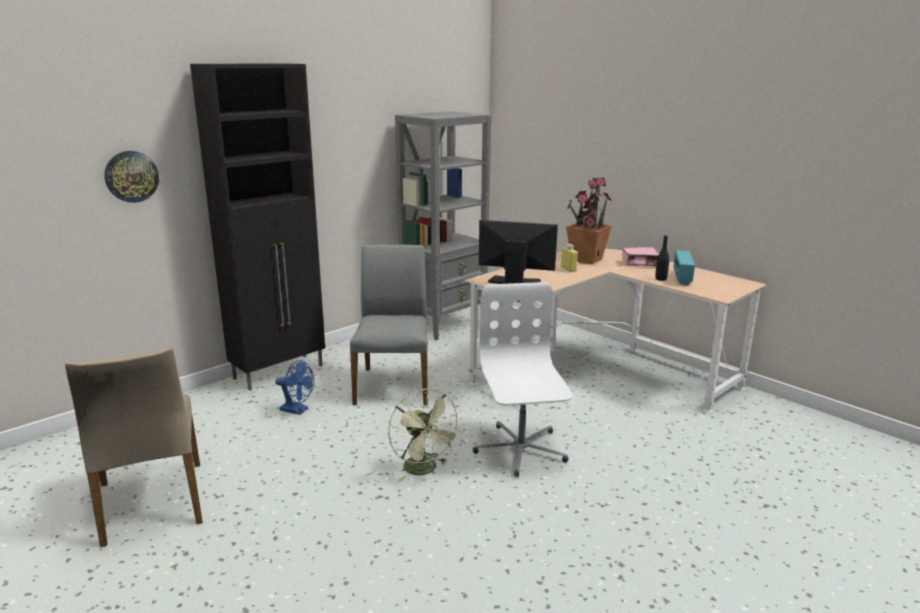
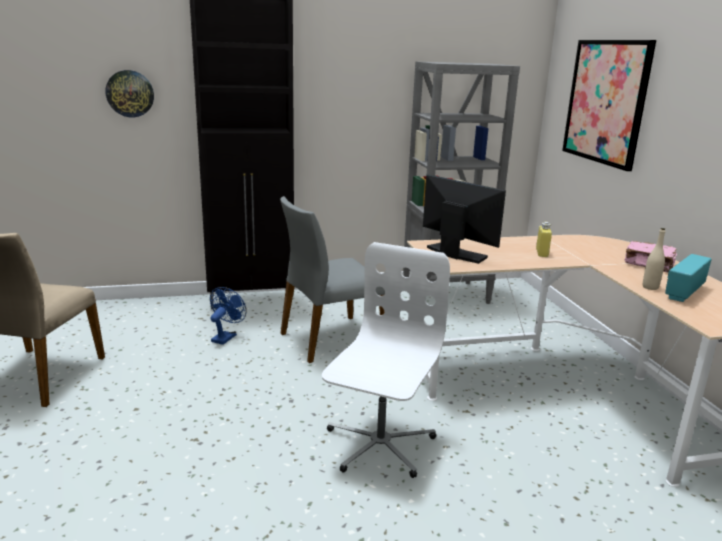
camera: 30 degrees right, 0 degrees up
blue fan [275,360,314,415] -> blue fan turned 120 degrees counterclockwise [210,287,247,345]
grey chair [350,245,428,406] -> grey chair turned 150 degrees counterclockwise [280,196,385,363]
green fan [388,389,462,481] -> none
potted plant [566,178,612,264] -> none
black bottle [655,235,669,281] -> beige bottle [643,228,666,290]
none -> picture [562,40,656,171]

